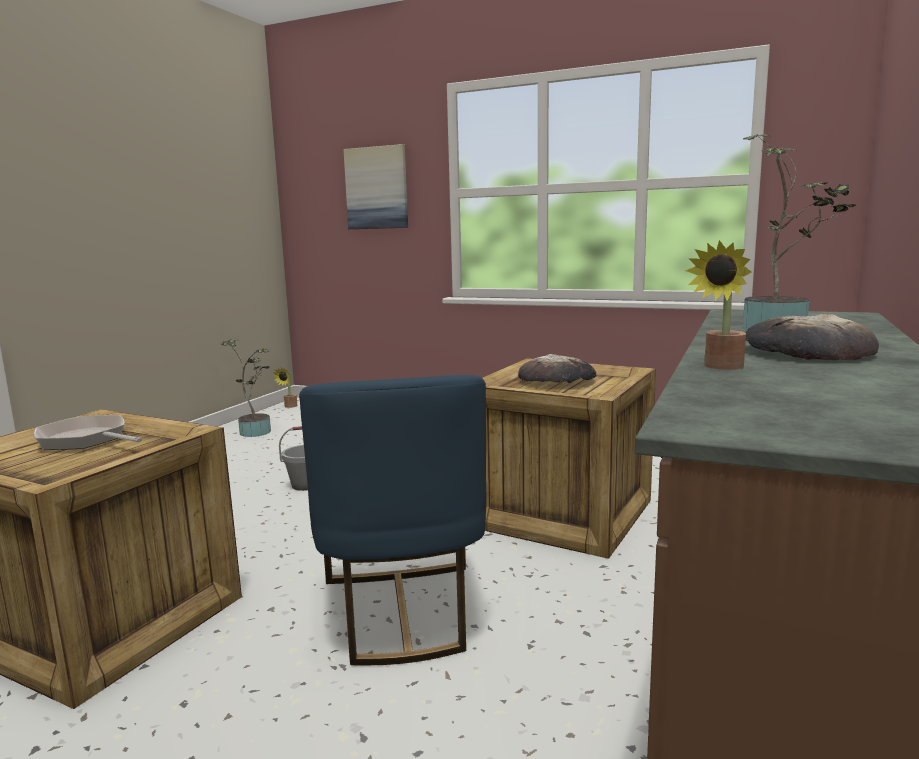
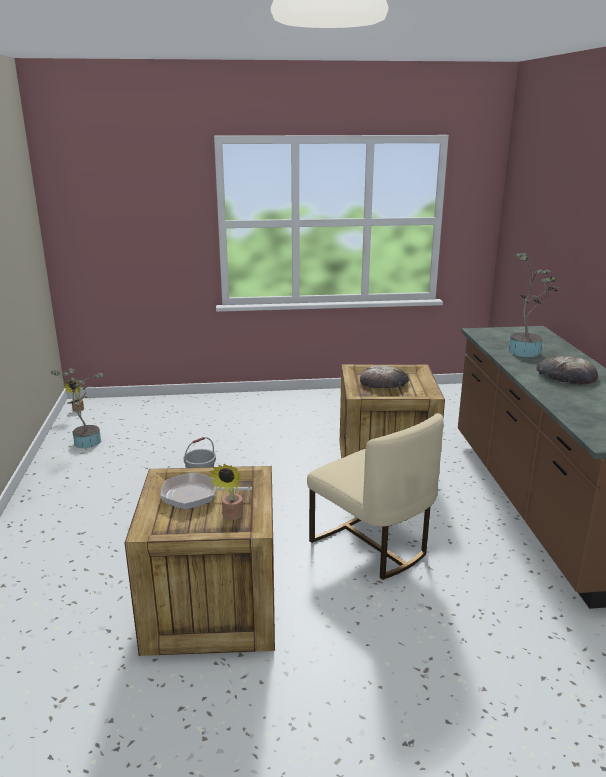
camera: 30 degrees left, 10 degrees up
blue chair [299,375,486,665] -> beige chair [307,413,443,580]
picture [343,144,408,229] -> none
potted plant [685,240,751,370] -> potted plant moved to [208,464,243,520]

